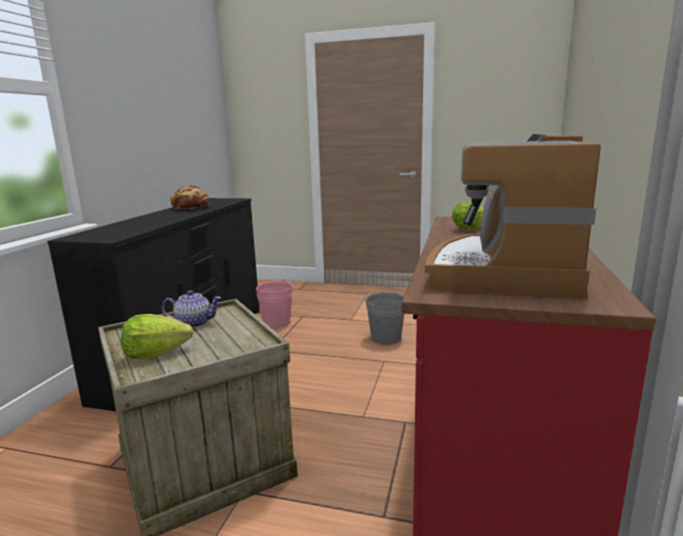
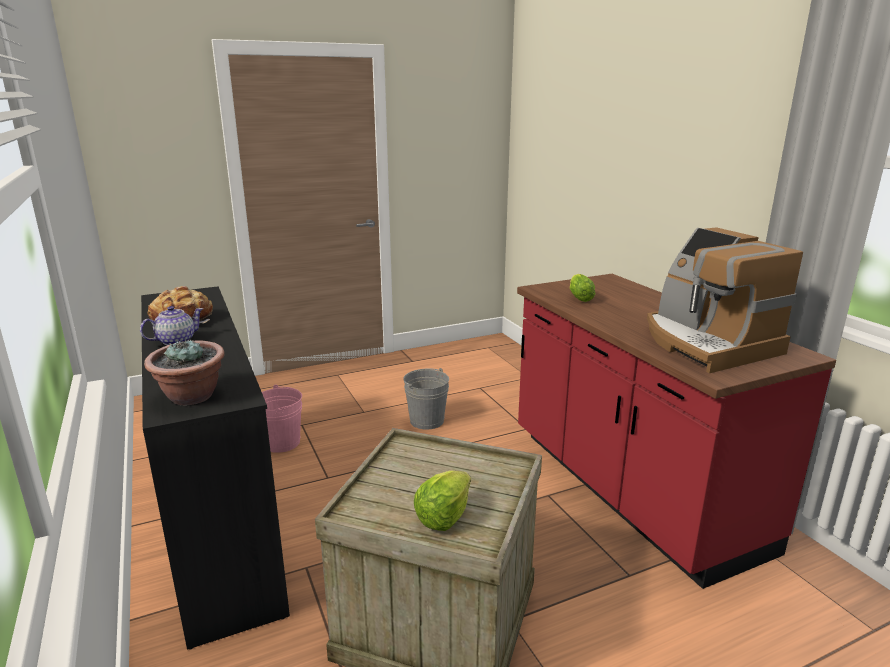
camera: 40 degrees left, 5 degrees up
teapot [162,290,221,328] -> teapot moved to [140,306,203,345]
none -> potted plant [144,340,224,405]

